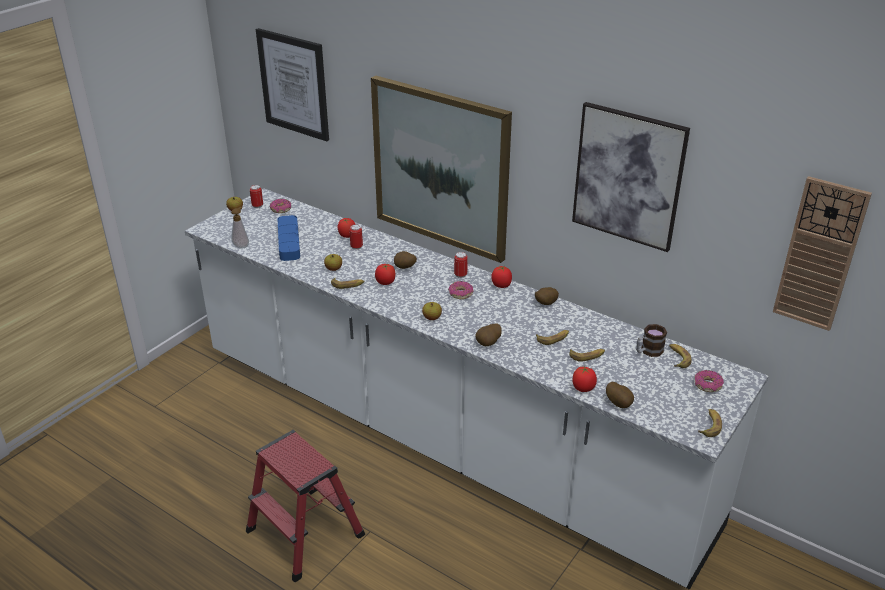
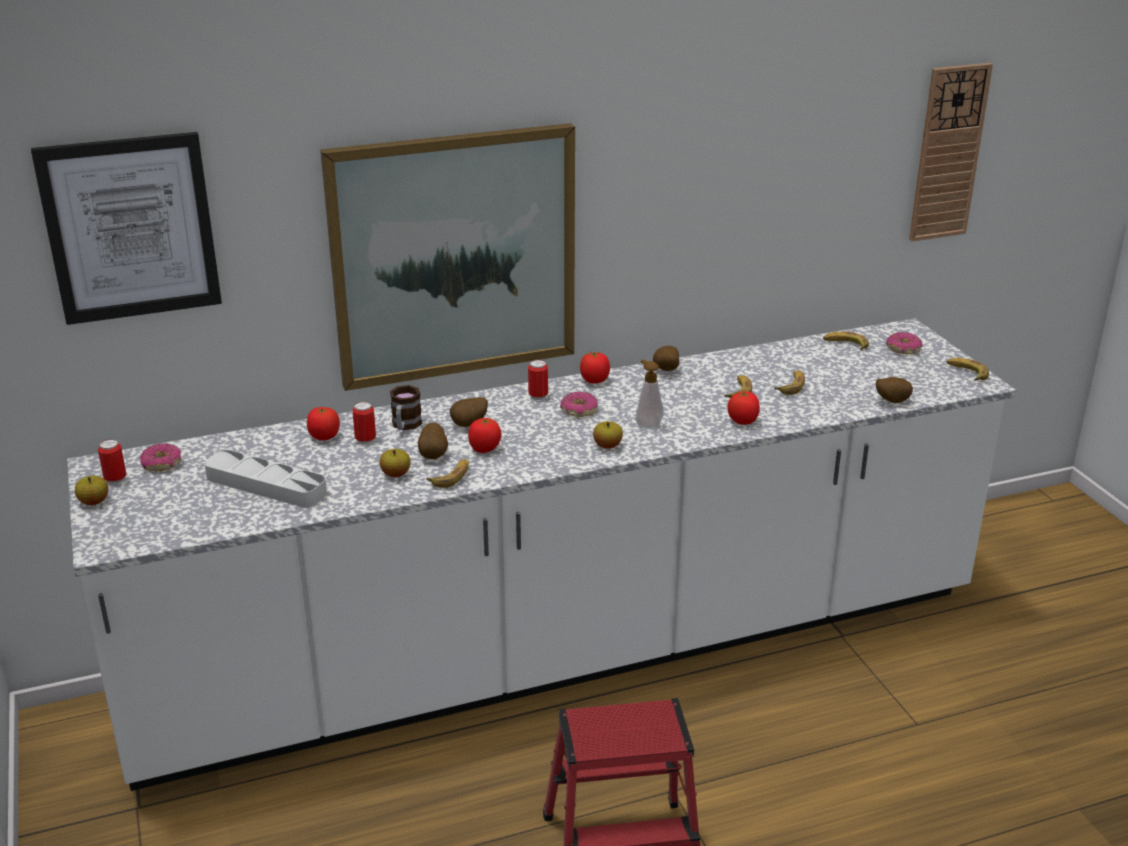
camera: 55 degrees left, 5 degrees down
soap dispenser [231,207,249,248] -> soap dispenser moved to [635,359,664,429]
blue tray [278,215,300,261] -> grey tray [204,450,327,508]
potato [476,323,502,347] -> potato moved to [418,423,448,459]
picture [572,102,690,252] -> none
tomato [573,366,597,392] -> tomato moved to [728,391,760,425]
mug [636,324,667,357] -> mug moved to [390,385,422,430]

